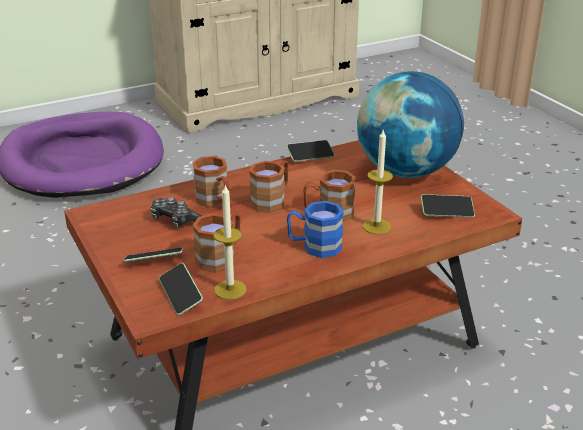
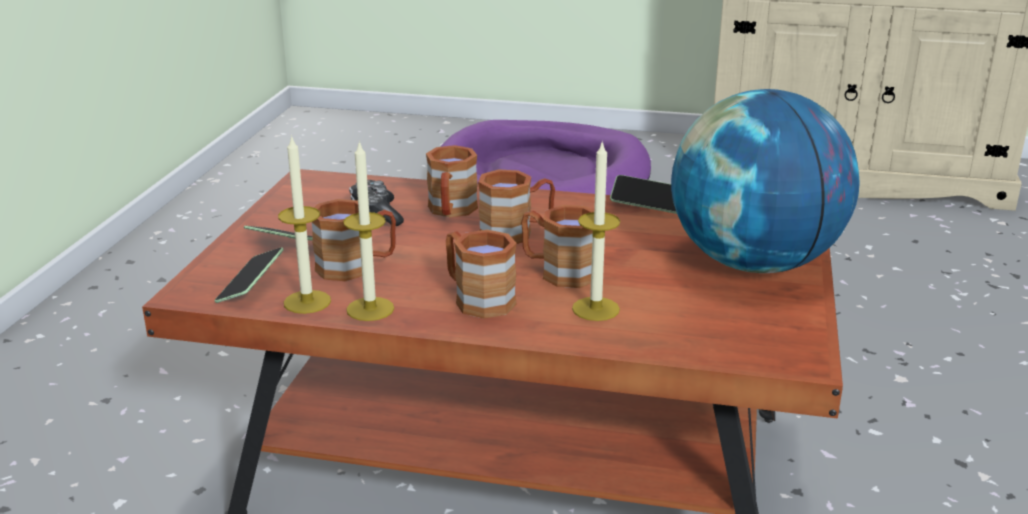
camera: 40 degrees right, 5 degrees down
blue mug [287,201,344,258] -> brown mug [446,230,517,319]
phone [421,194,475,218] -> none
none -> candle [343,140,394,321]

